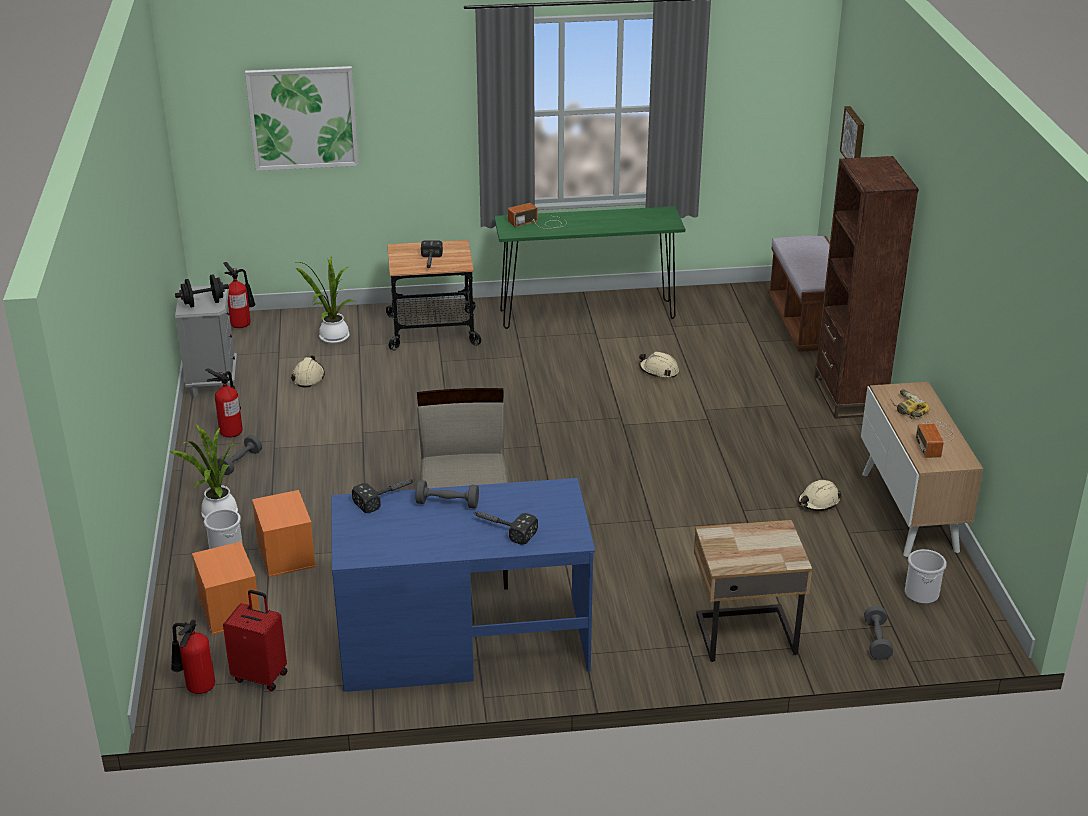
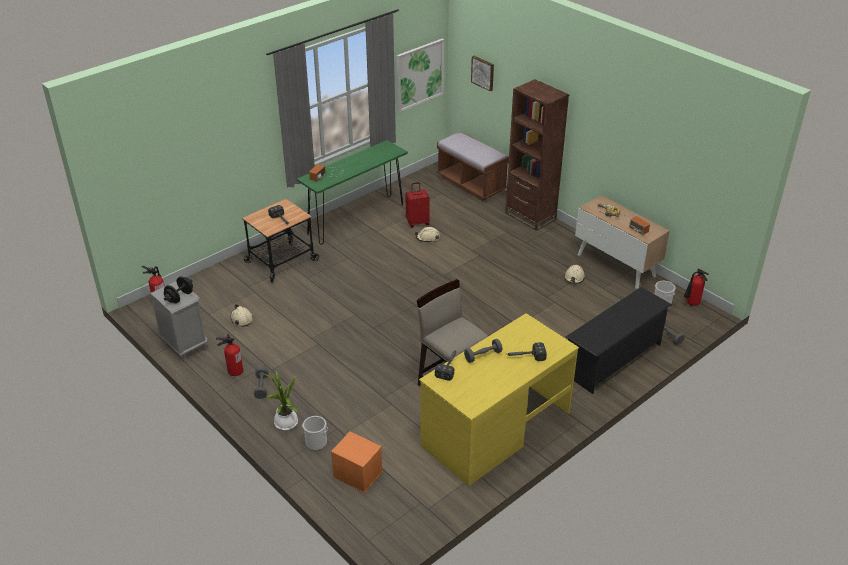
camera: 35 degrees left, 5 degrees up
fire extinguisher [171,620,215,694] -> fire extinguisher moved to [684,269,709,306]
red suitcase [223,590,287,691] -> red suitcase moved to [405,182,429,228]
picture [245,66,359,171] -> picture moved to [397,39,444,112]
orange storage box [252,490,316,577] -> none
potted plant [294,256,355,344] -> none
blue desk [331,478,595,692] -> yellow desk [419,313,579,486]
beige nightstand [694,520,812,662] -> black shoe rack [566,287,672,394]

